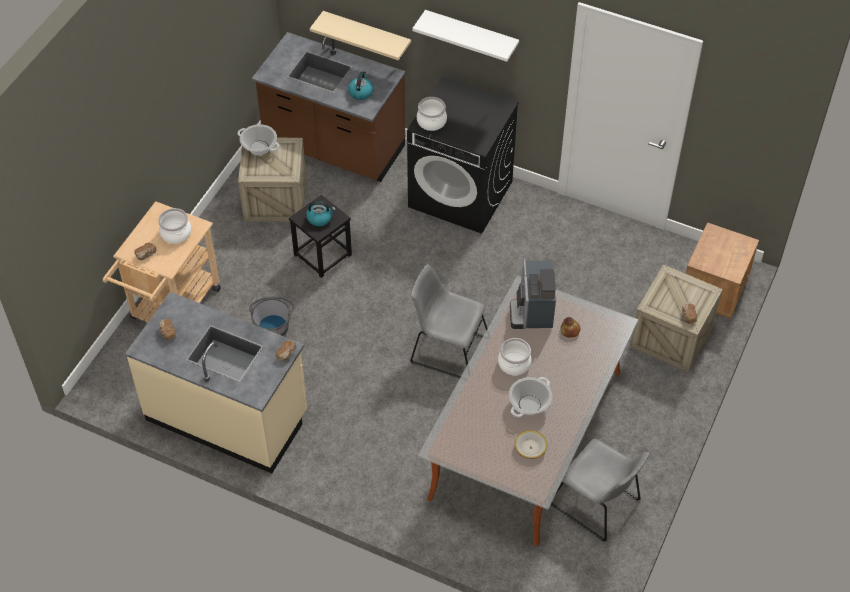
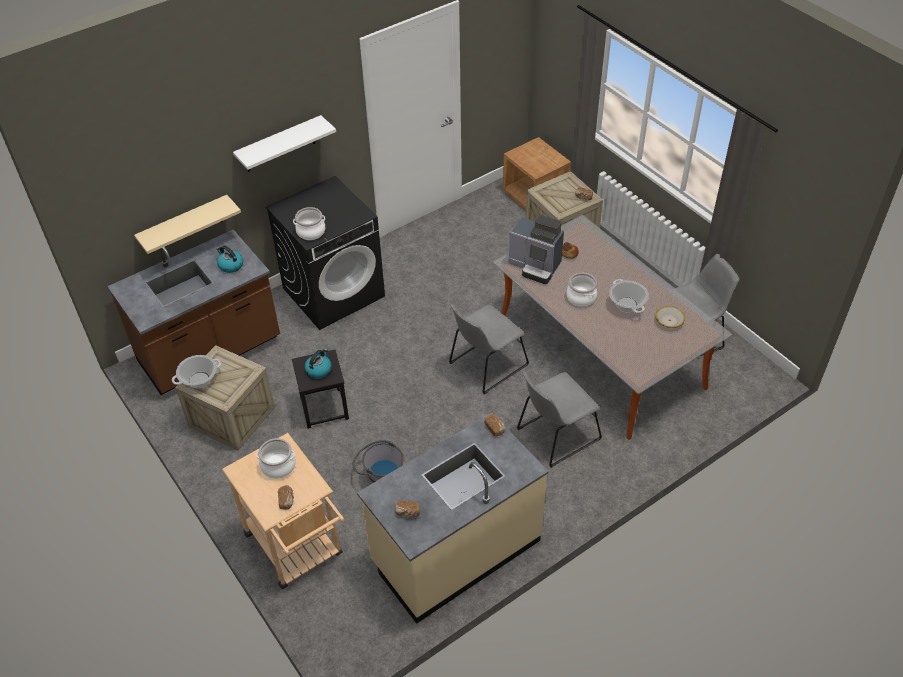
camera: 60 degrees left, 5 degrees down
none -> grey chair [517,371,602,467]

